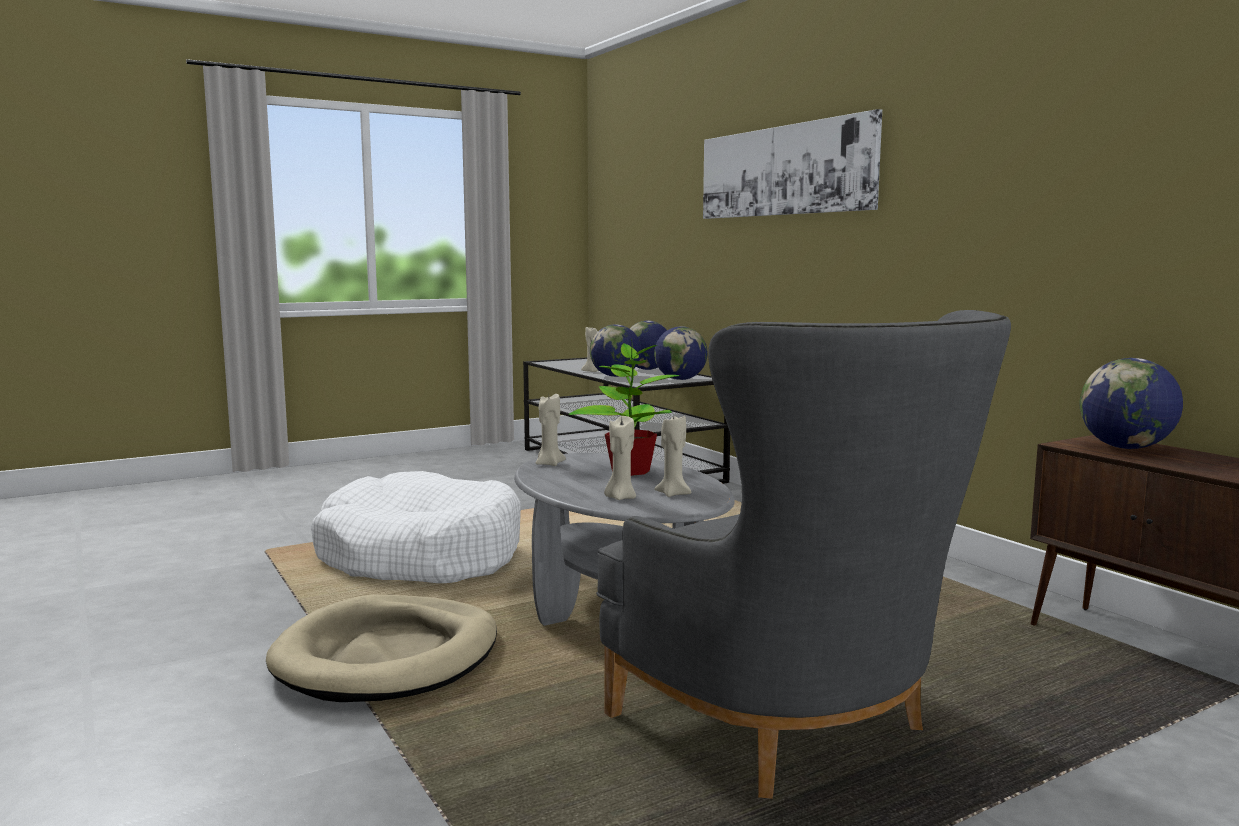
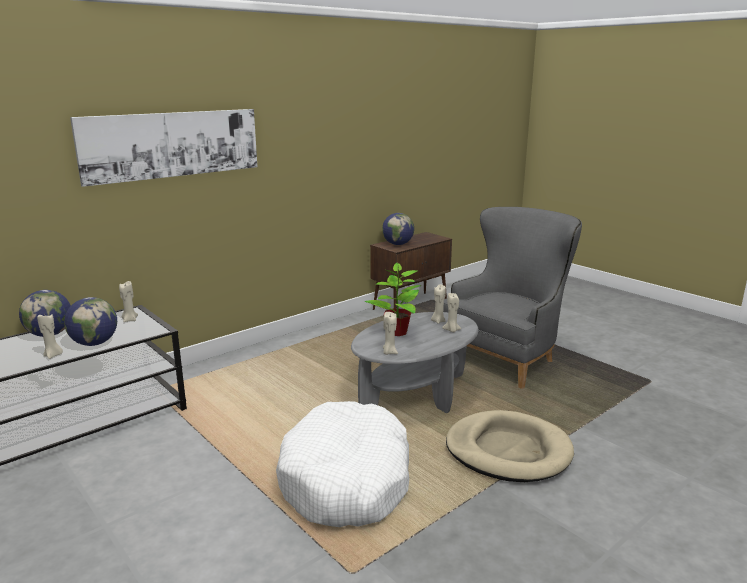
camera: 100 degrees left, 10 degrees up
globe [654,326,708,380] -> beige candle [119,281,138,322]

